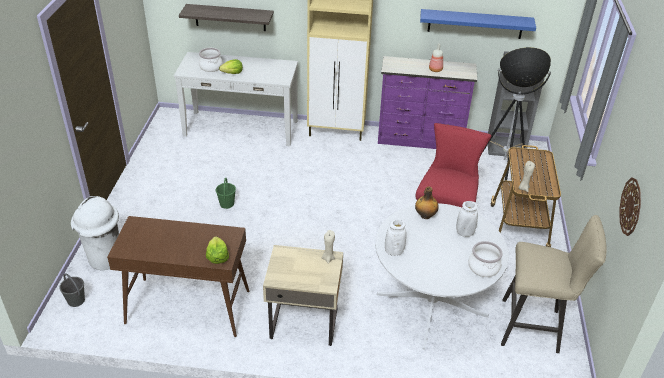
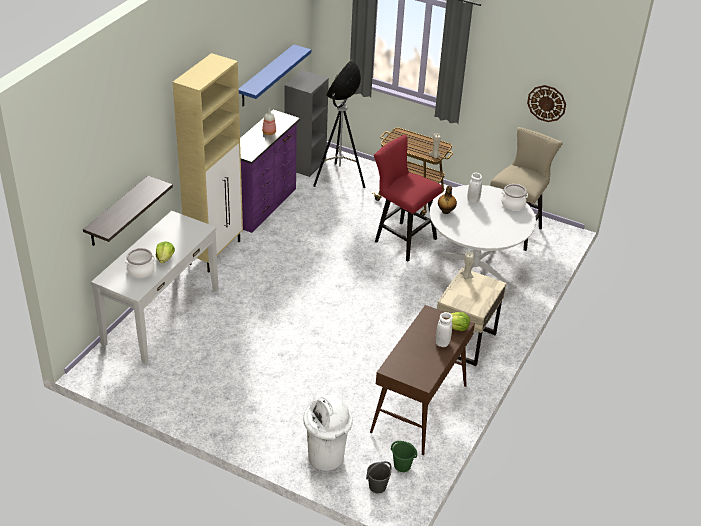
camera: 70 degrees left, 0 degrees up
green bucket [216,178,236,209] -> green bucket moved to [391,441,417,472]
white vase [385,219,406,256] -> white vase moved to [435,312,453,347]

